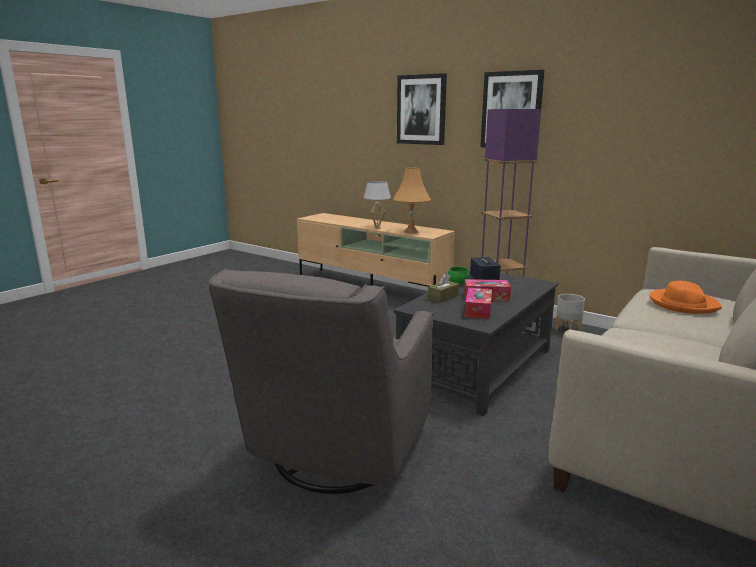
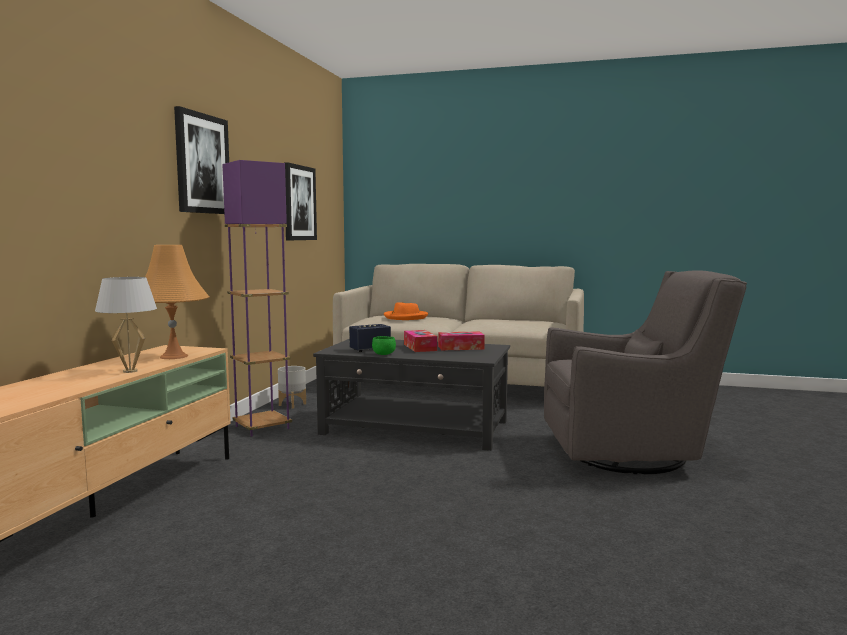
camera: 110 degrees left, 10 degrees down
picture [397,73,447,145] -> picture moved to [285,162,317,240]
brown tissue box [428,273,459,303] -> none

